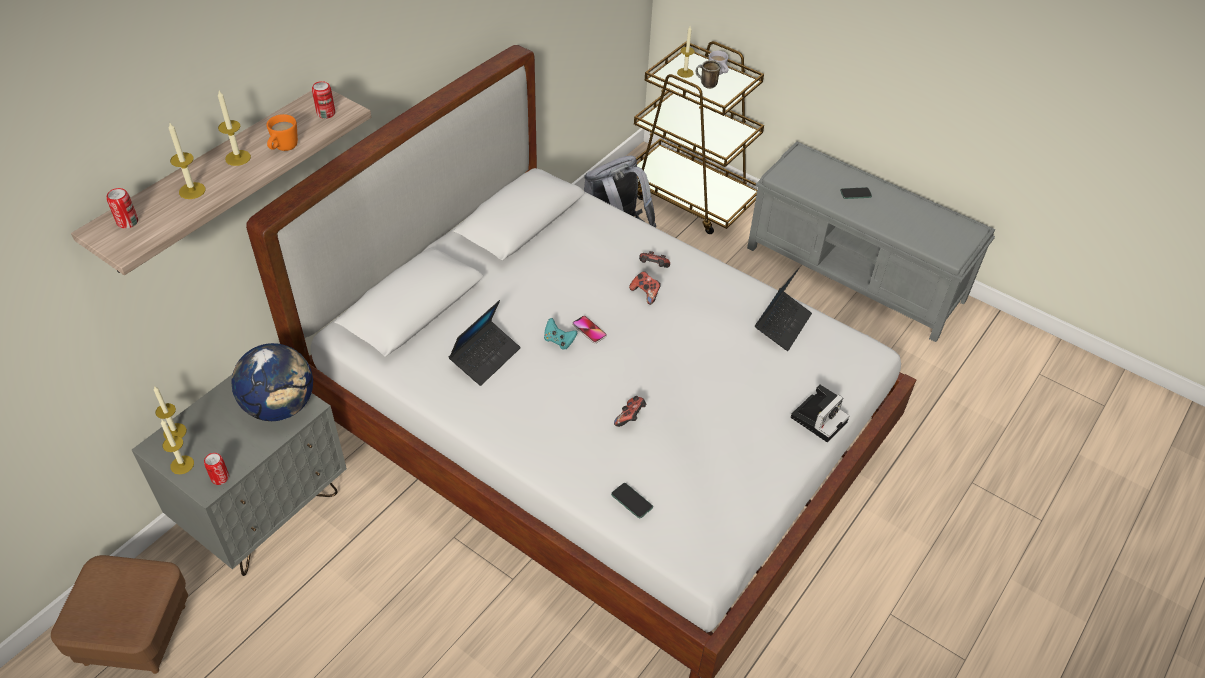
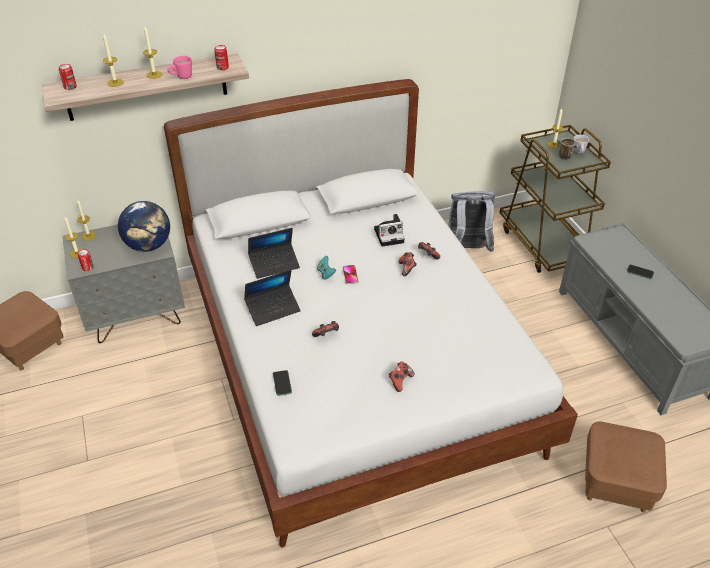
camera: 35 degrees right, 5 degrees down
orange mug [267,114,298,151] -> pink mug [168,56,192,79]
laptop [755,268,812,351] -> laptop moved to [244,270,301,326]
camera [791,385,849,442] -> camera moved to [374,214,405,247]
none -> game controller [389,362,414,392]
none -> brown ottoman [585,421,667,513]

